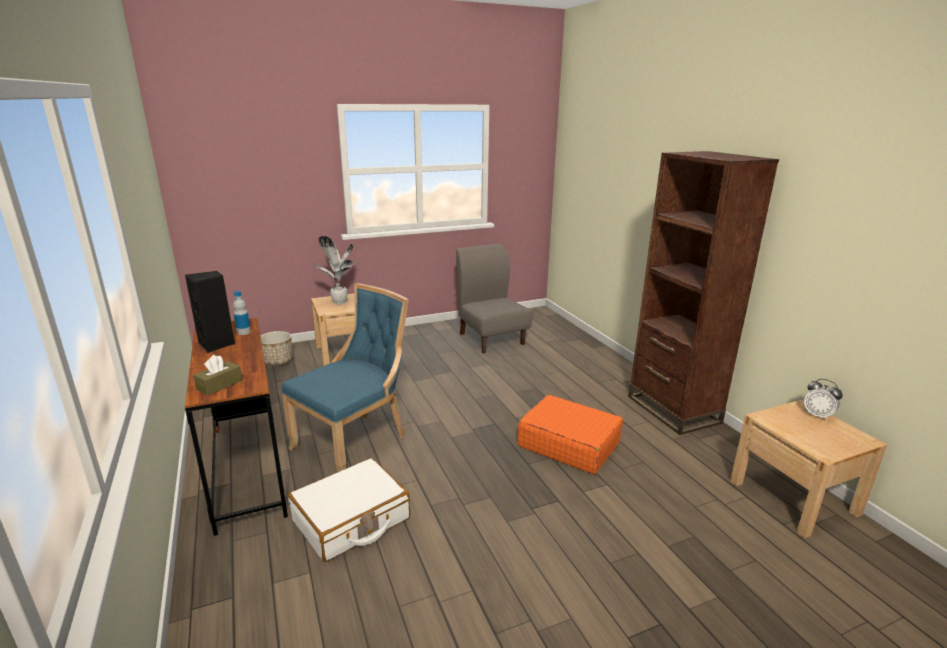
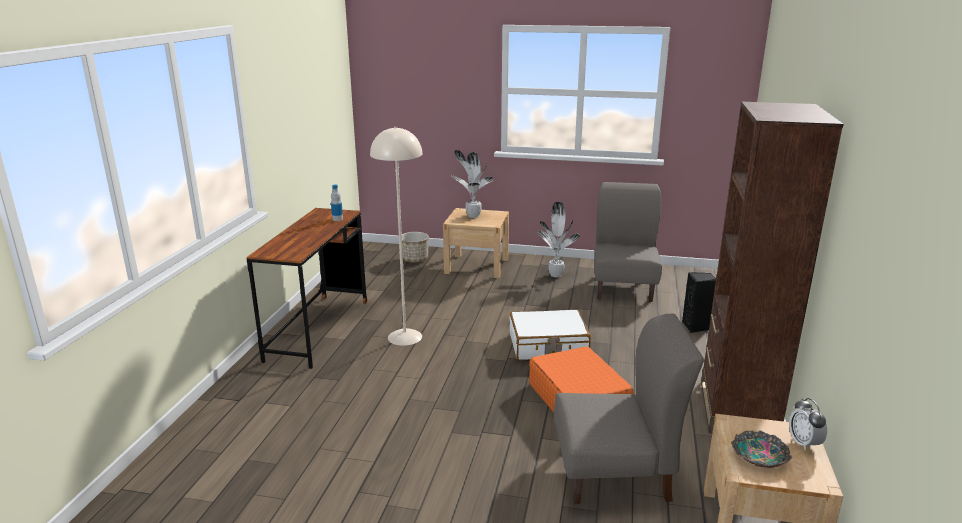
camera: 35 degrees right, 0 degrees up
black speaker [185,271,235,353] -> black speaker moved to [682,272,716,333]
brown tissue box [193,355,243,396] -> none
blue chair [282,283,409,472] -> beige floor lamp [370,127,422,346]
white suitcase [288,458,410,562] -> white suitcase moved to [509,310,591,360]
none -> potted plant [538,201,580,277]
none -> grey chair [554,314,704,504]
none -> bowl [731,430,792,468]

